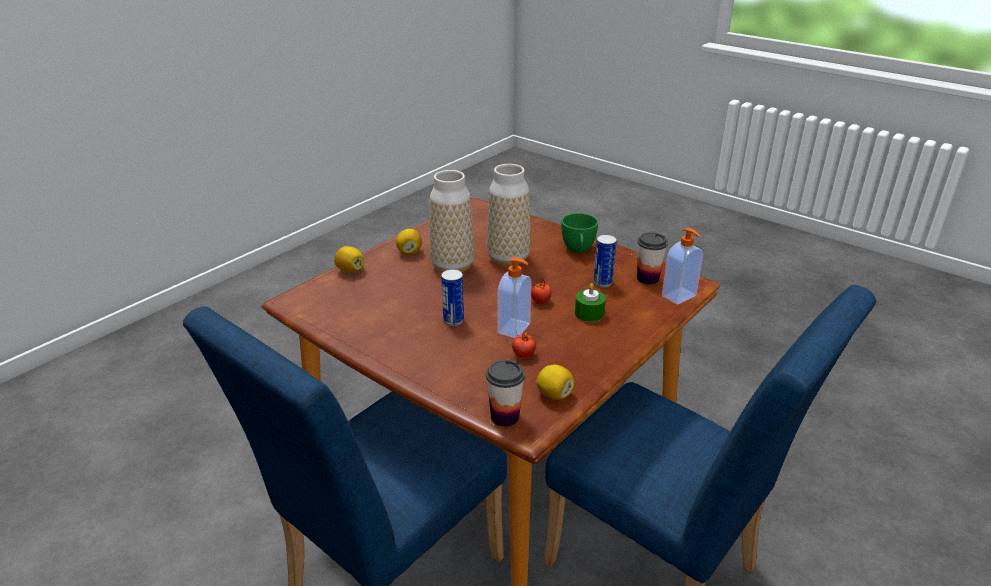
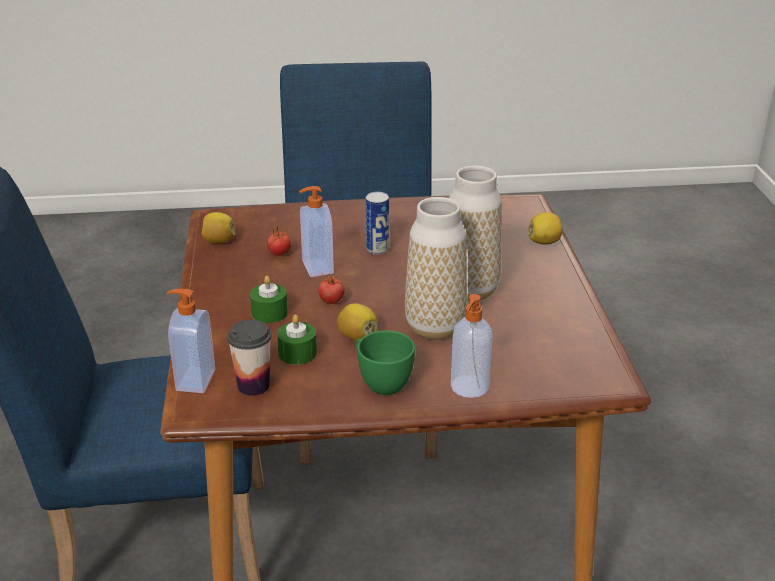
camera: 135 degrees right, 0 degrees up
lemon [396,229,422,255] -> lemon moved to [337,303,378,341]
cup [486,359,525,427] -> none
can [594,234,617,287] -> green candle [277,314,317,365]
none -> soap dispenser [451,294,493,398]

